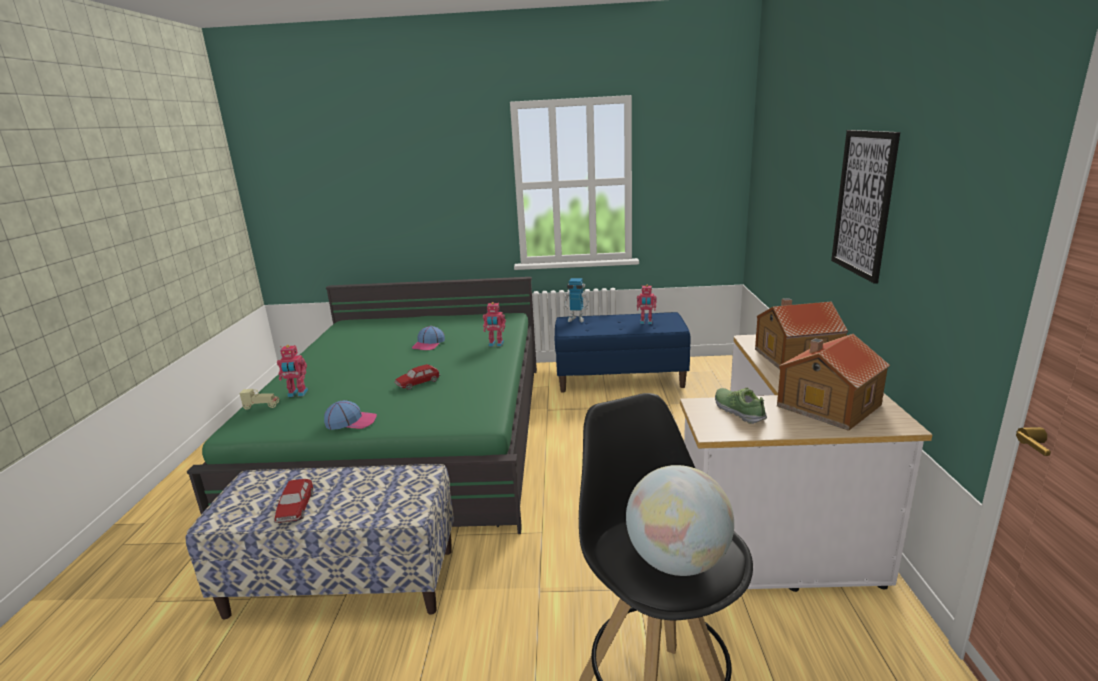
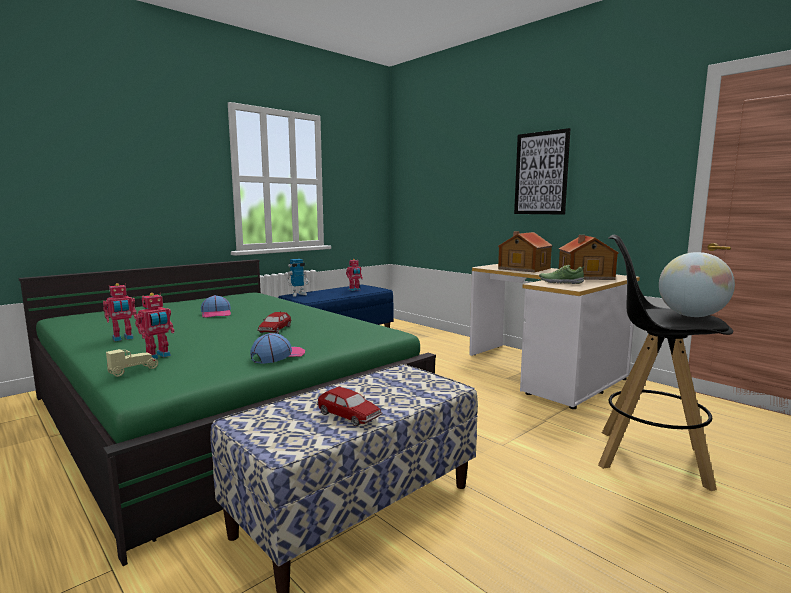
camera: 45 degrees left, 10 degrees down
toy robot [483,302,506,347] -> toy robot moved to [103,283,137,341]

